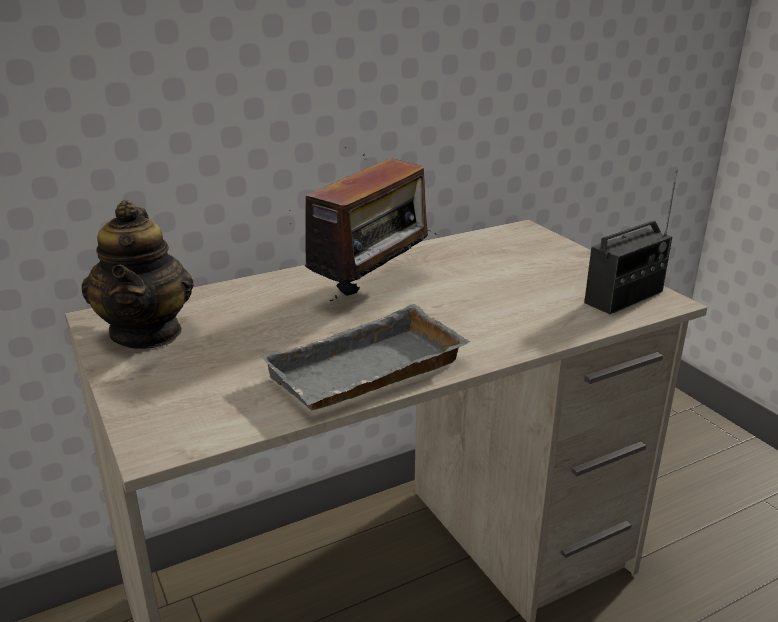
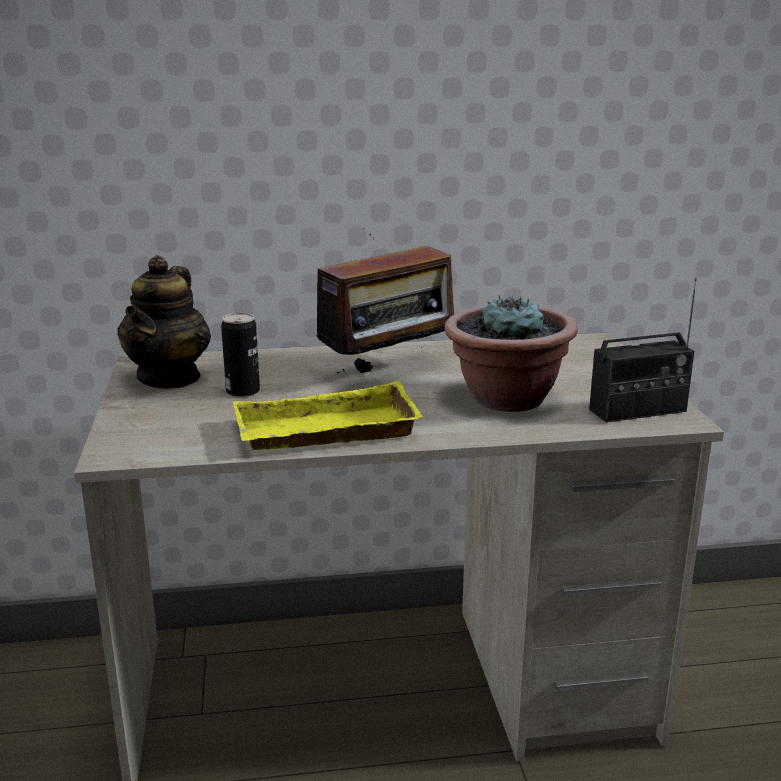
camera: 20 degrees right, 5 degrees down
grey tray [260,304,471,410] -> yellow tray [232,381,423,450]
none -> can [221,313,260,397]
none -> potted plant [445,294,578,412]

